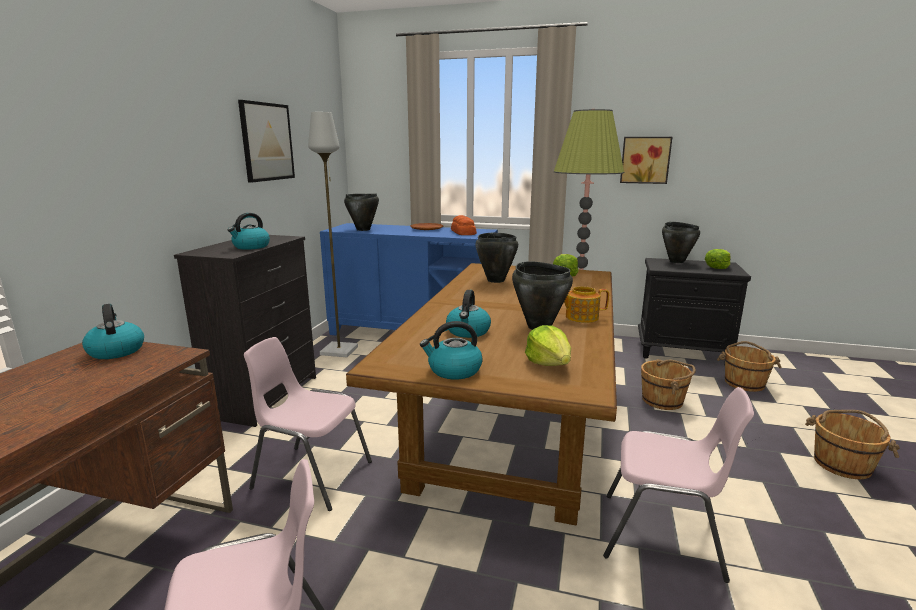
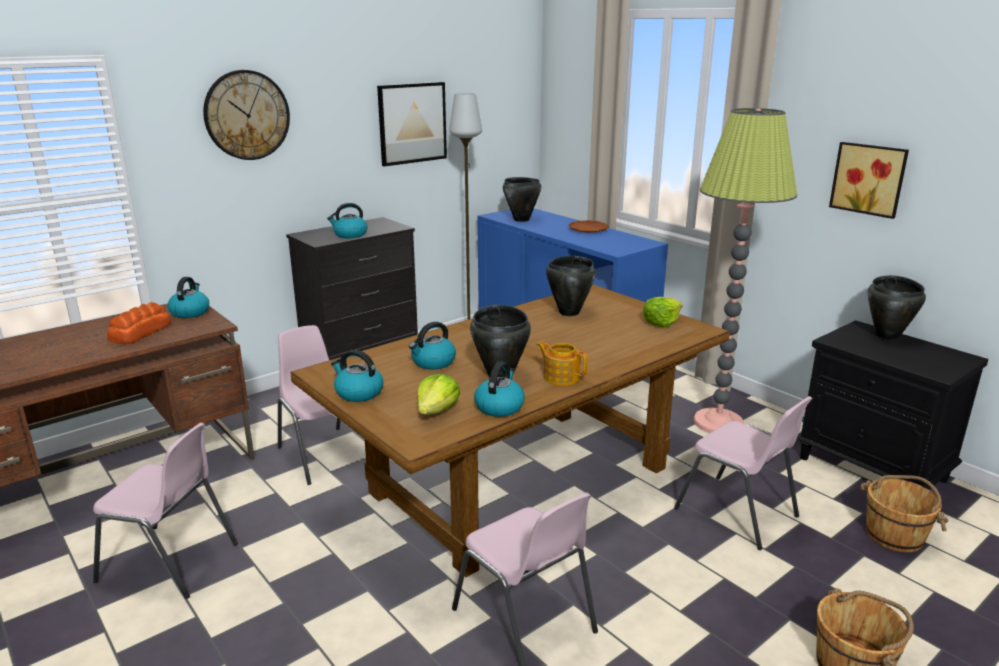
camera: 35 degrees right, 5 degrees up
bread [451,215,477,235] -> bread moved to [107,302,171,344]
brown bucket [641,359,696,410] -> pink chair [674,396,813,550]
lettuce [705,249,730,269] -> none
none -> wall clock [203,70,290,160]
none -> kettle [474,362,525,417]

